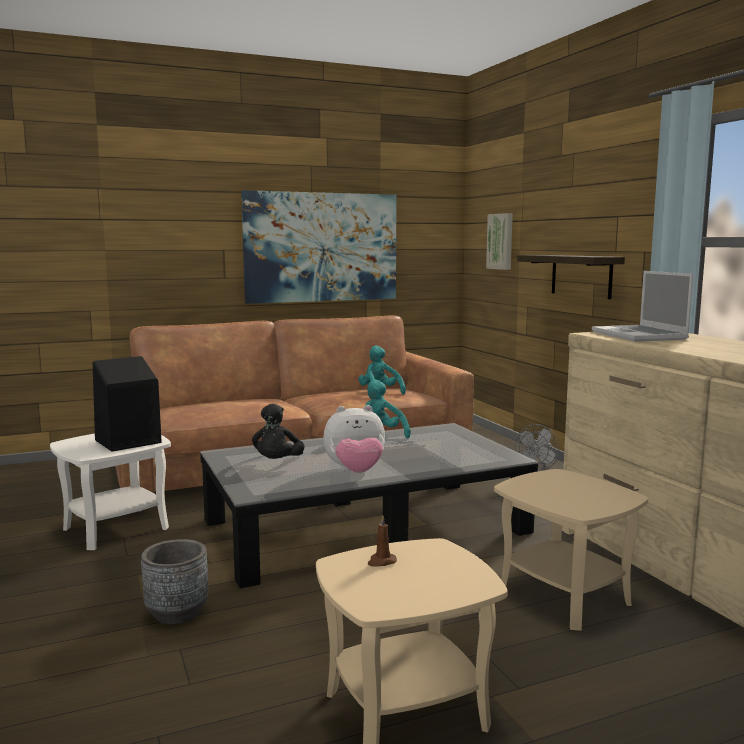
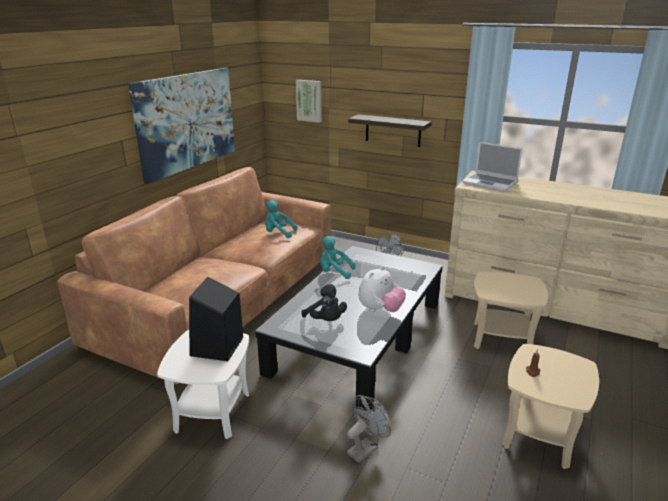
camera: 40 degrees left, 15 degrees up
grey planter [141,539,209,624] -> grey fan [347,395,391,463]

